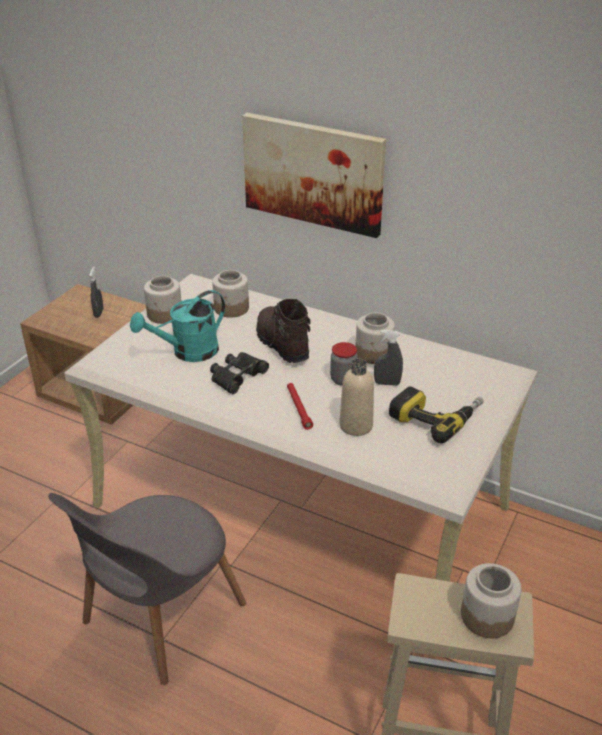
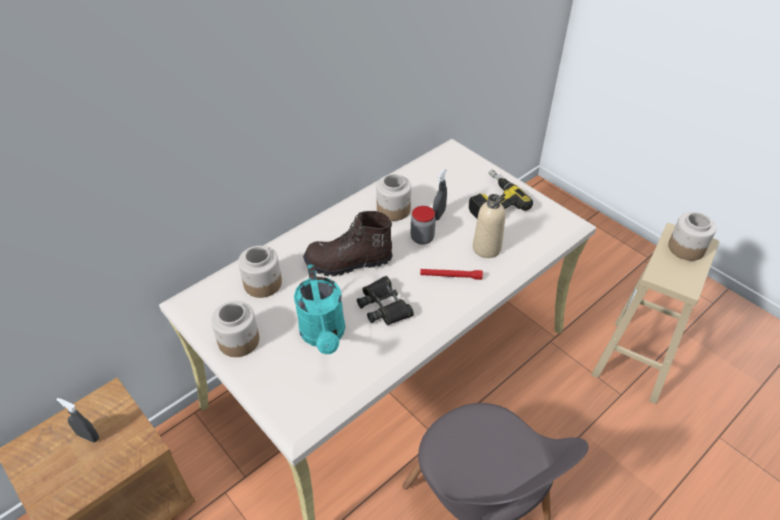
camera: 70 degrees left, 10 degrees up
picture [242,113,386,238] -> none

